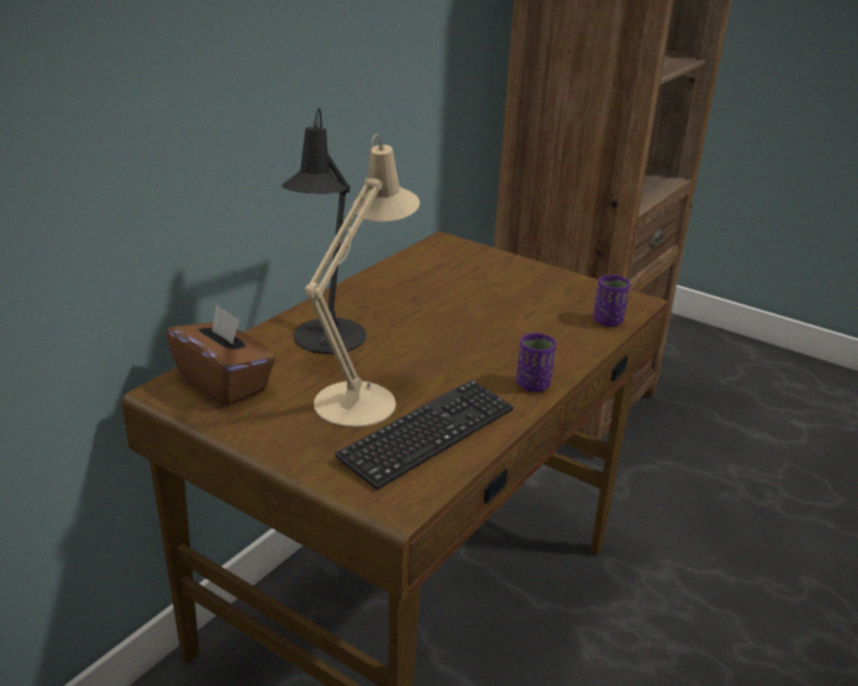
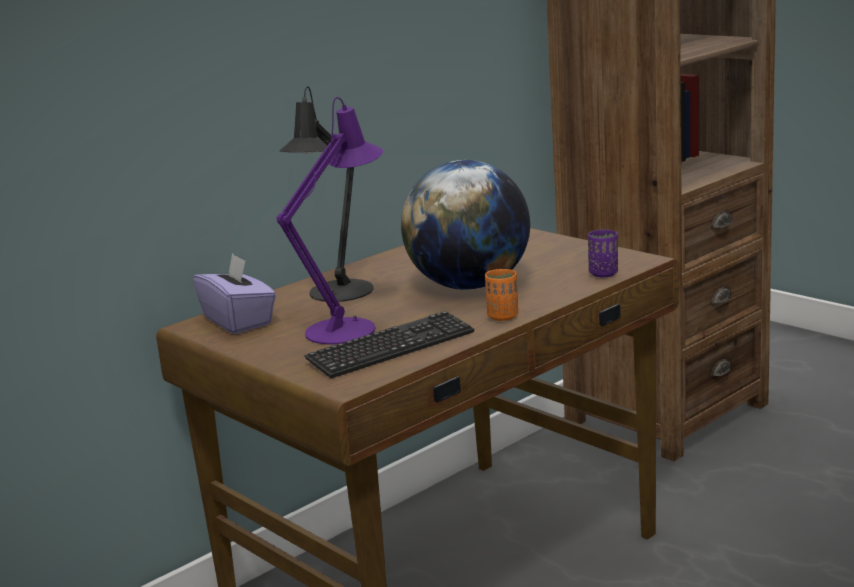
camera: 15 degrees right, 10 degrees down
brown tissue box [166,304,276,406] -> purple tissue box [193,253,276,334]
beige table lamp [305,134,420,428] -> purple table lamp [277,97,383,345]
purple cup [516,333,556,392] -> orange cup [485,269,518,321]
none -> globe [401,160,530,290]

